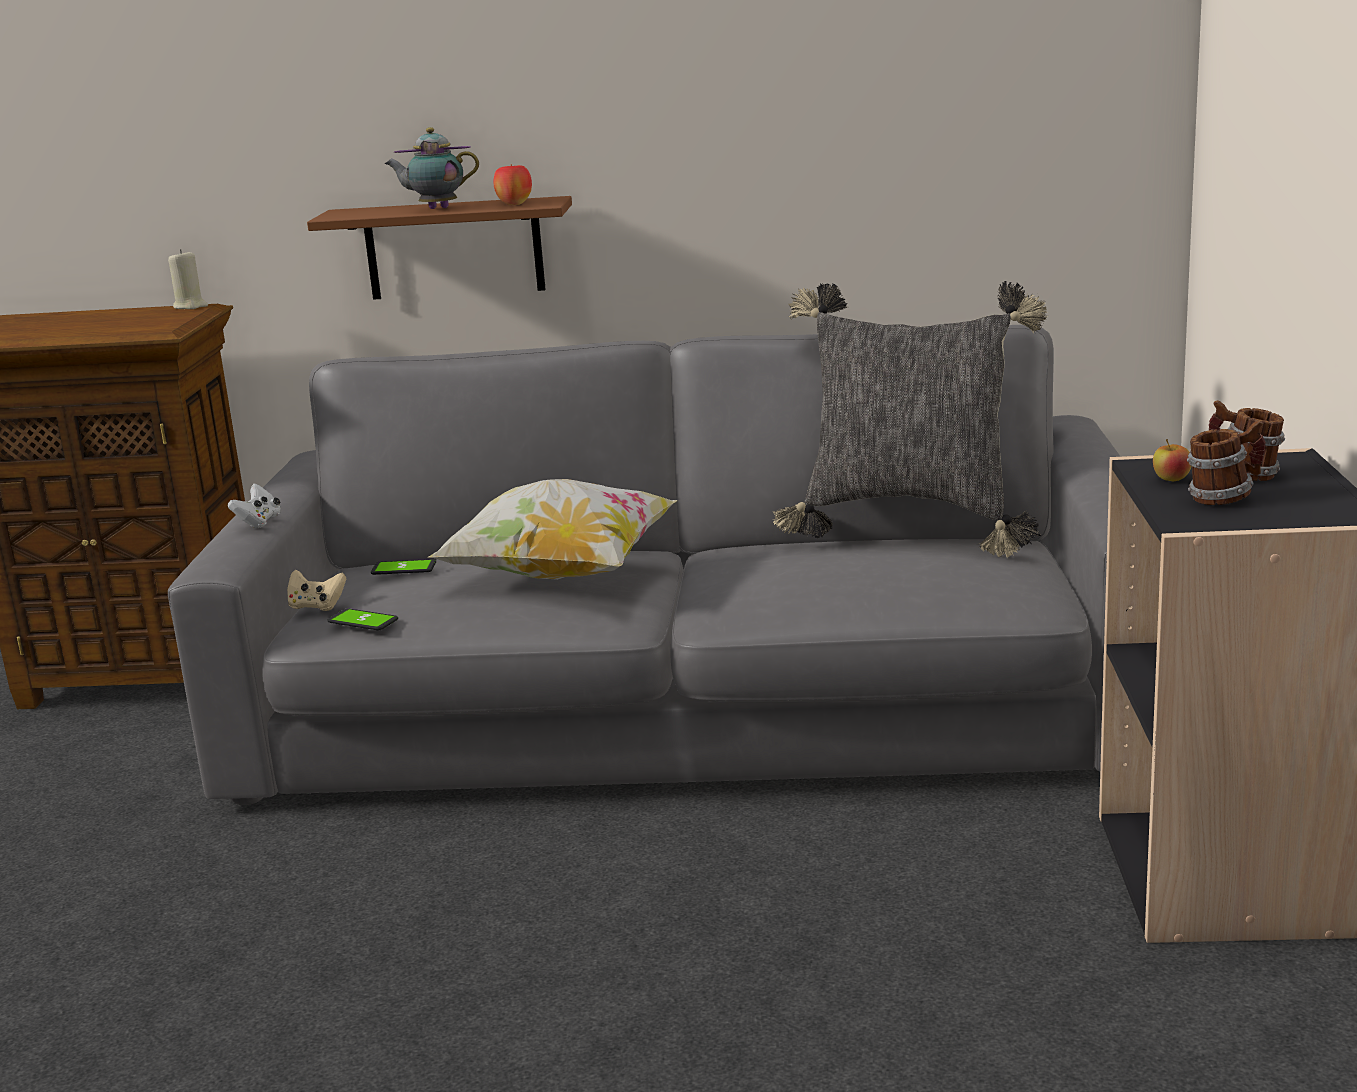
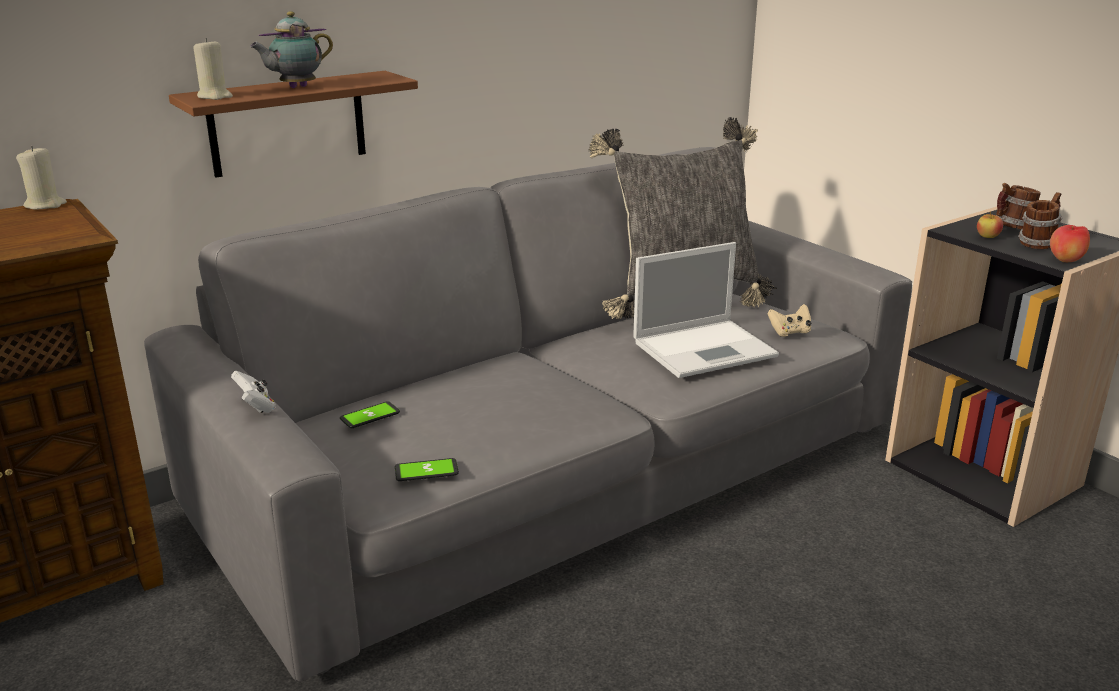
camera: 40 degrees left, 5 degrees up
beige game controller [287,569,346,611] -> beige game controller moved to [768,304,811,337]
pillow [427,479,677,580] -> none
apple [494,164,532,205] -> apple moved to [1050,225,1090,262]
none -> beige candle [193,38,233,100]
none -> laptop [633,242,779,378]

